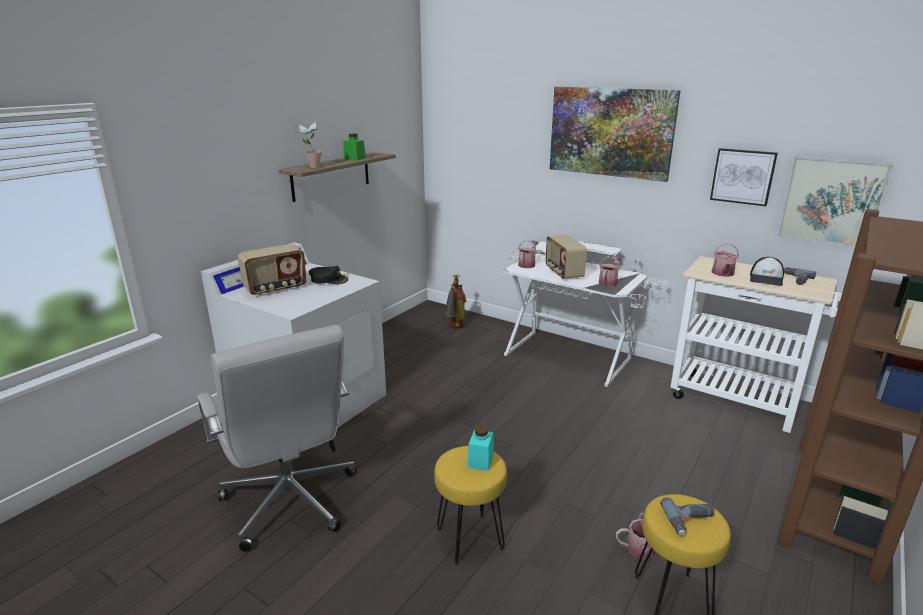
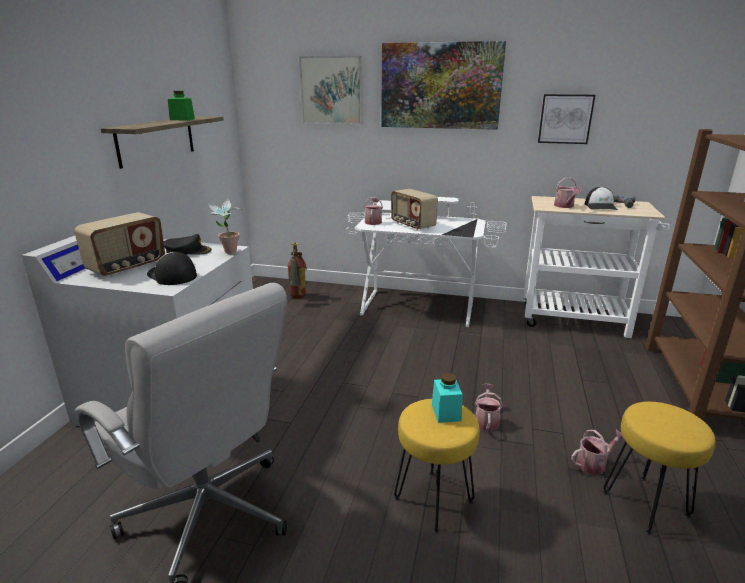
camera: 20 degrees left, 0 degrees up
potted plant [296,122,322,168] -> potted plant moved to [208,198,241,254]
watering can [599,256,621,287] -> watering can moved to [475,384,503,431]
power drill [660,497,714,536] -> none
picture [777,157,893,247] -> picture moved to [299,56,362,125]
none -> cap [147,252,197,285]

